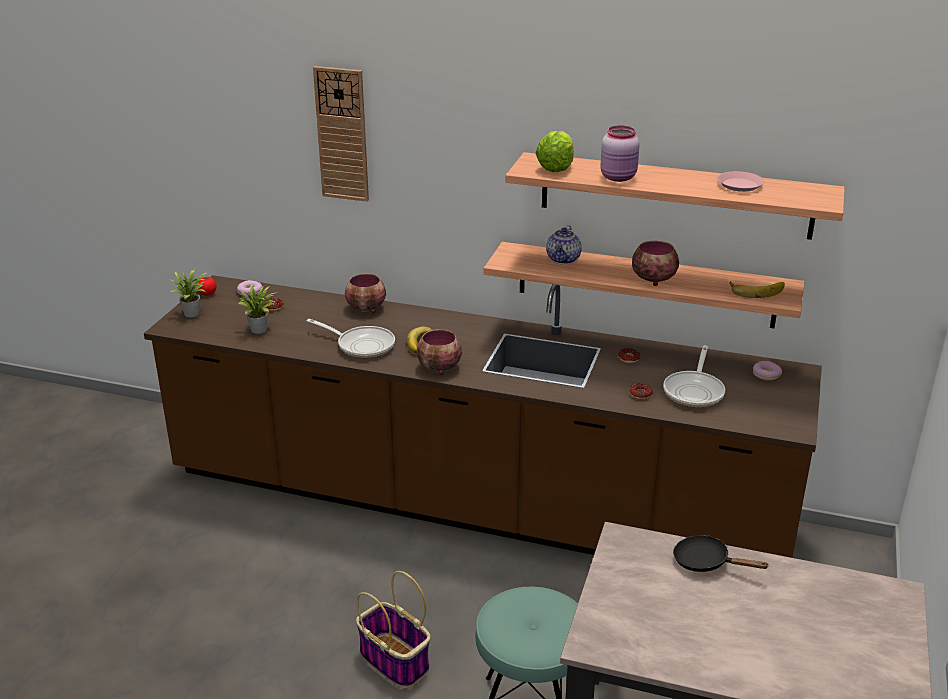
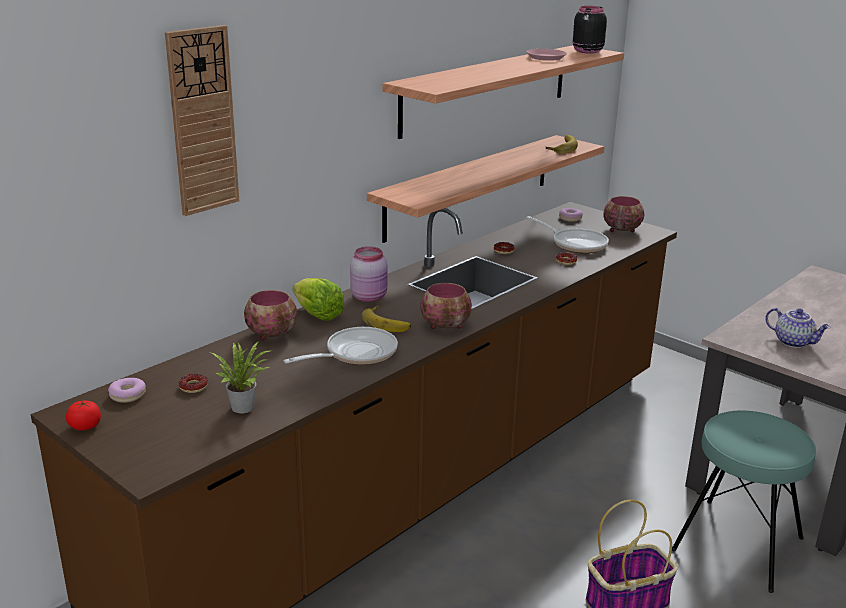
camera: 65 degrees left, 5 degrees down
potted plant [170,269,208,317] -> none
lettuce [536,131,573,172] -> lettuce moved to [293,278,344,321]
teapot [546,225,582,264] -> teapot moved to [765,308,831,348]
pink jar [601,125,640,182] -> pink jar moved to [350,246,387,302]
bowl [632,241,679,286] -> bowl moved to [603,196,644,232]
black frying pan [673,535,769,572] -> none
none -> black jar [573,6,607,53]

